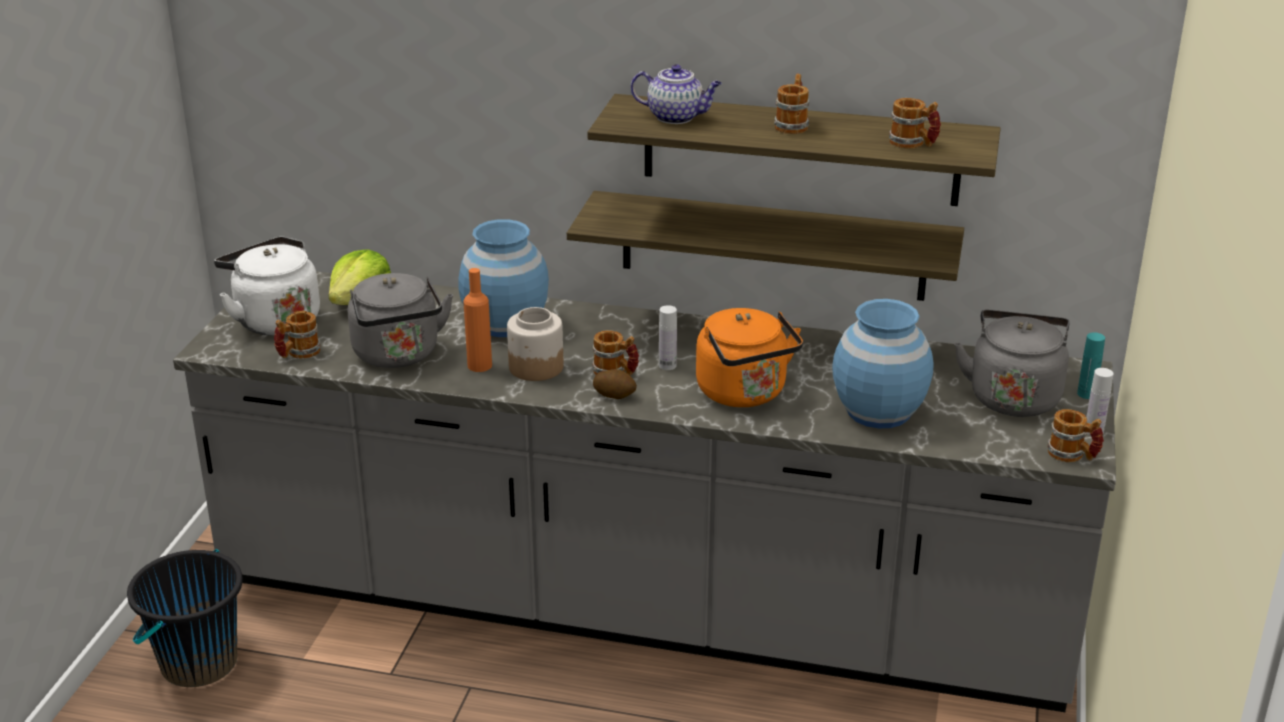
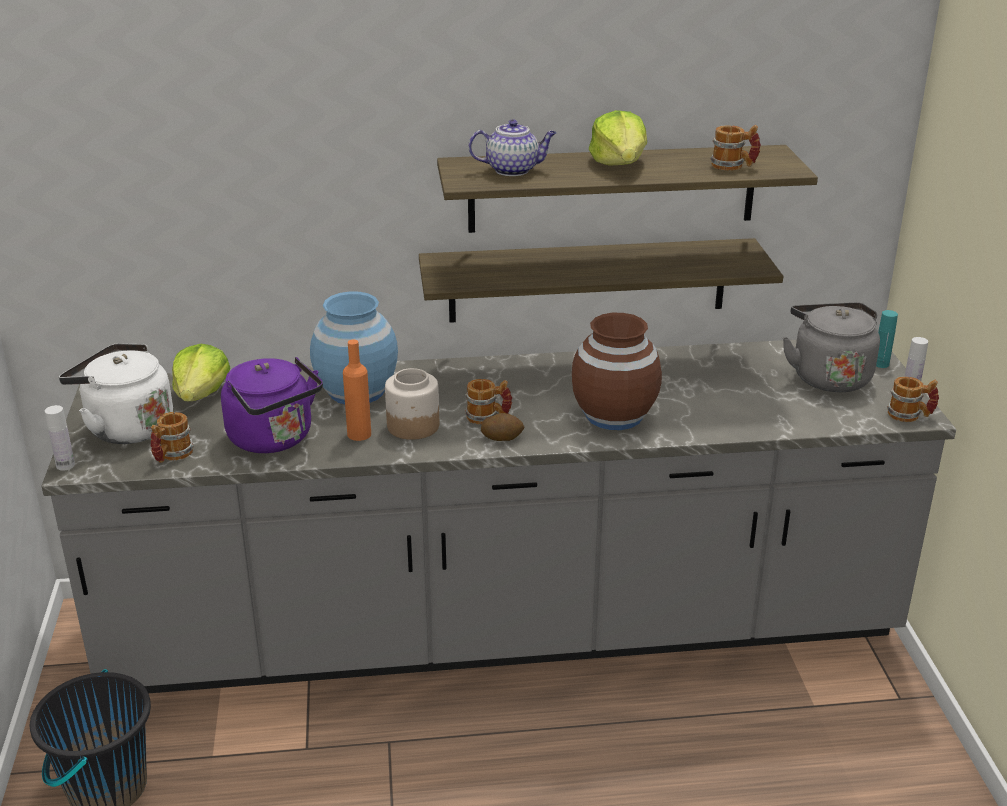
camera: 20 degrees left, 0 degrees up
grey kettle [348,273,453,368] -> purple kettle [221,357,323,453]
white bottle [659,305,677,370] -> white bottle moved to [45,405,75,471]
orange kettle [696,308,803,407] -> brown vase [572,313,662,430]
mug [774,74,809,134] -> lettuce [589,110,647,166]
blue vase [832,299,934,428] -> none

